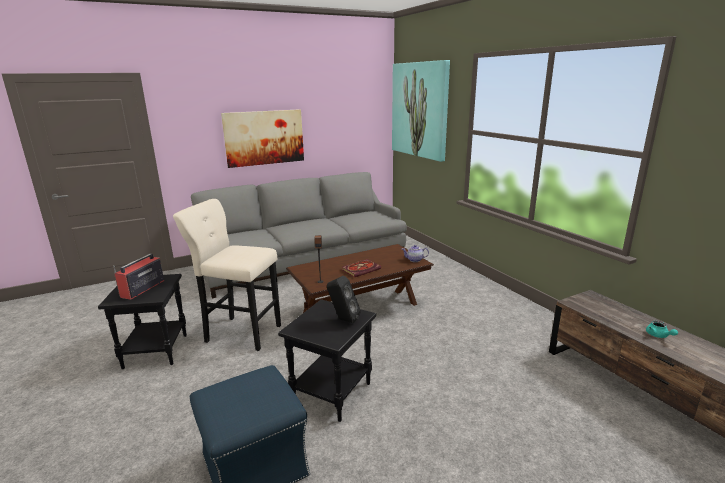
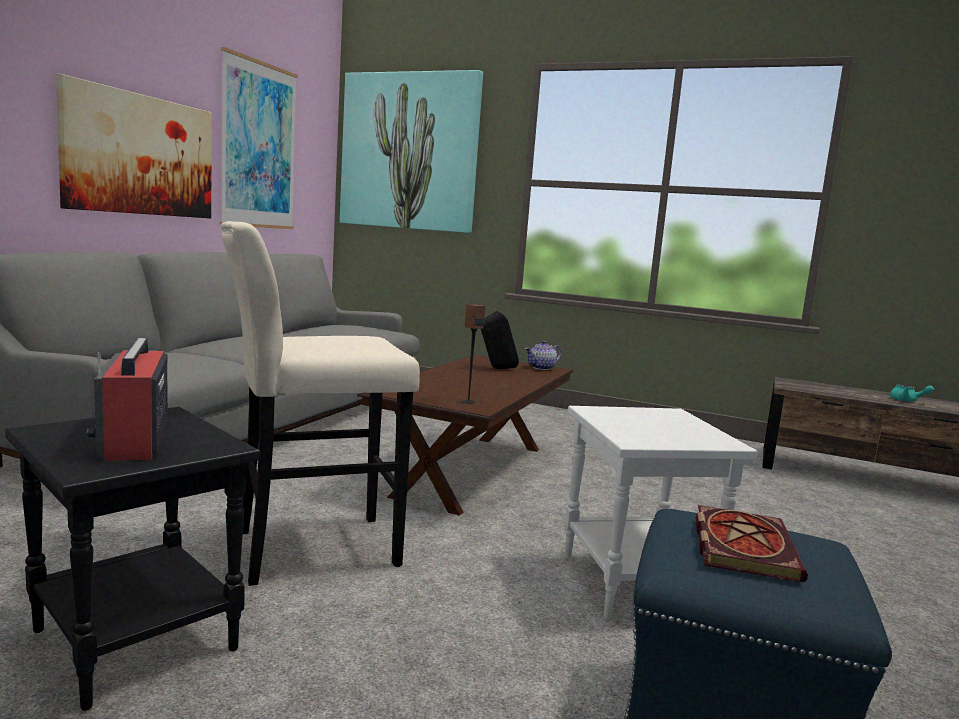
camera: 40 degrees left, 10 degrees down
black side table [278,299,376,422] -> white side table [564,406,758,619]
black speaker [327,276,361,323] -> black speaker moved to [481,311,519,369]
book [342,259,381,277] -> book moved to [696,505,808,582]
none -> picture [220,47,298,229]

